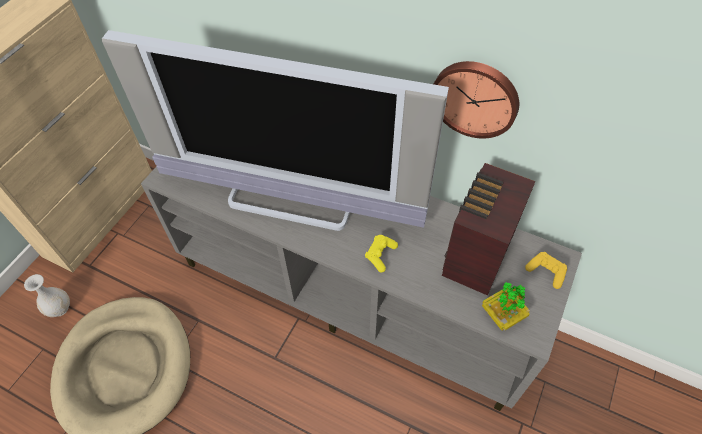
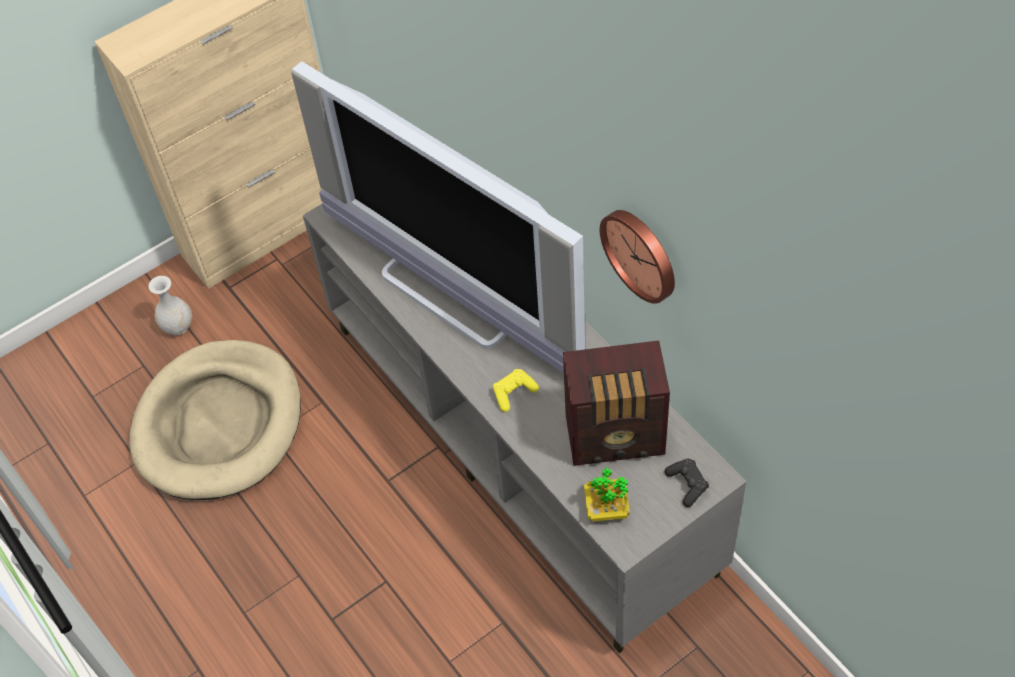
camera: 30 degrees right, 0 degrees up
radio [442,163,536,296] -> radio turned 150 degrees counterclockwise [563,340,670,466]
yellow game controller [525,252,567,289] -> black game controller [665,458,709,507]

